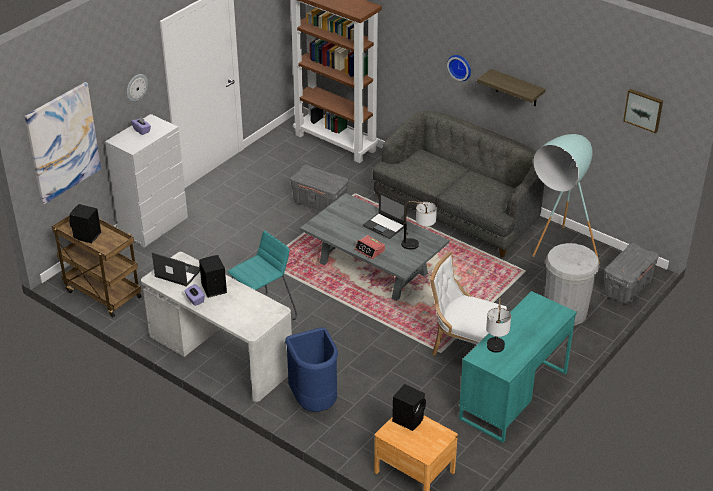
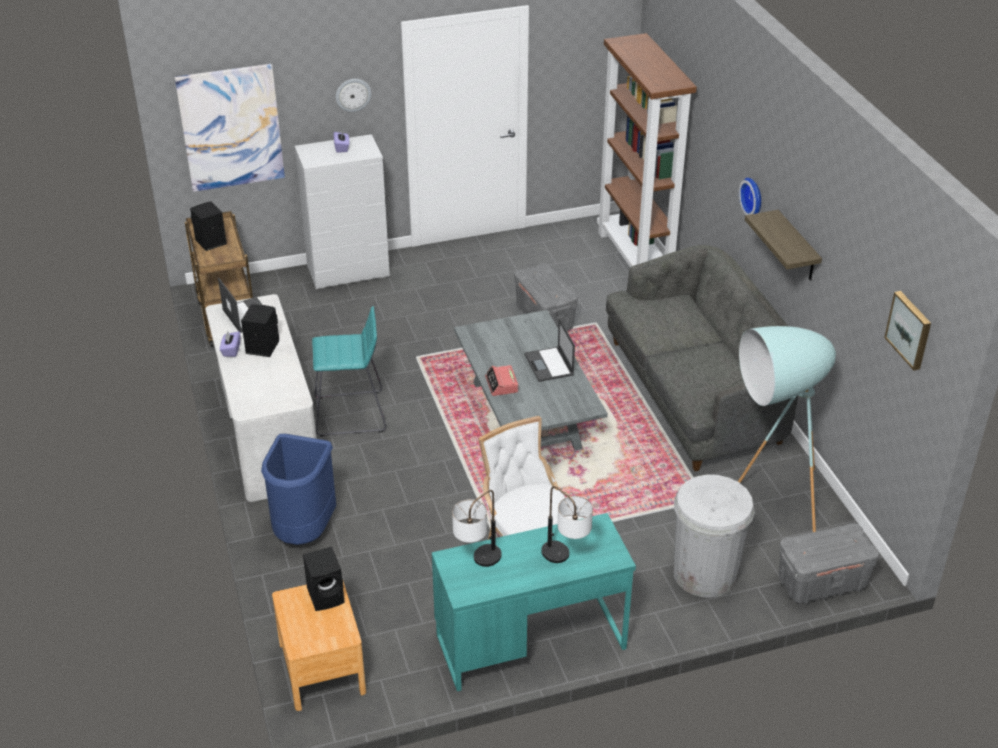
camera: 35 degrees right, 0 degrees up
table lamp [401,201,437,250] -> table lamp moved to [541,486,593,563]

